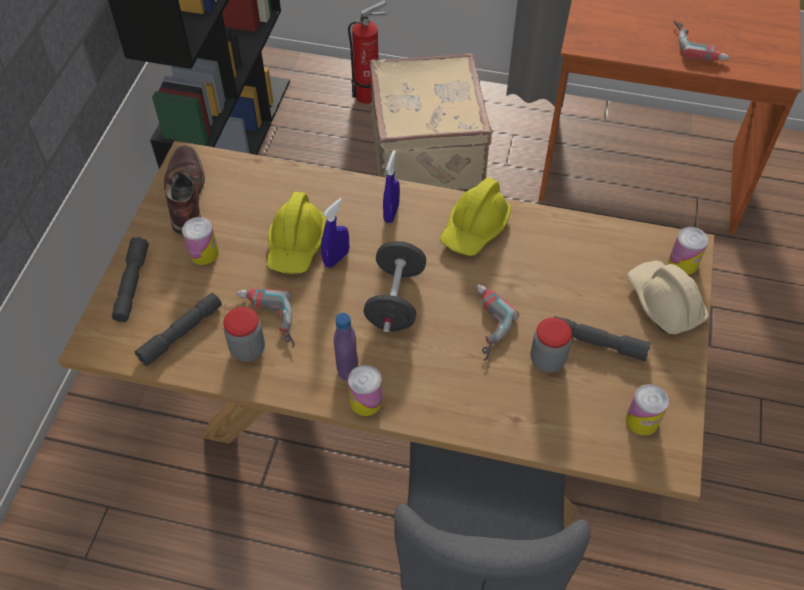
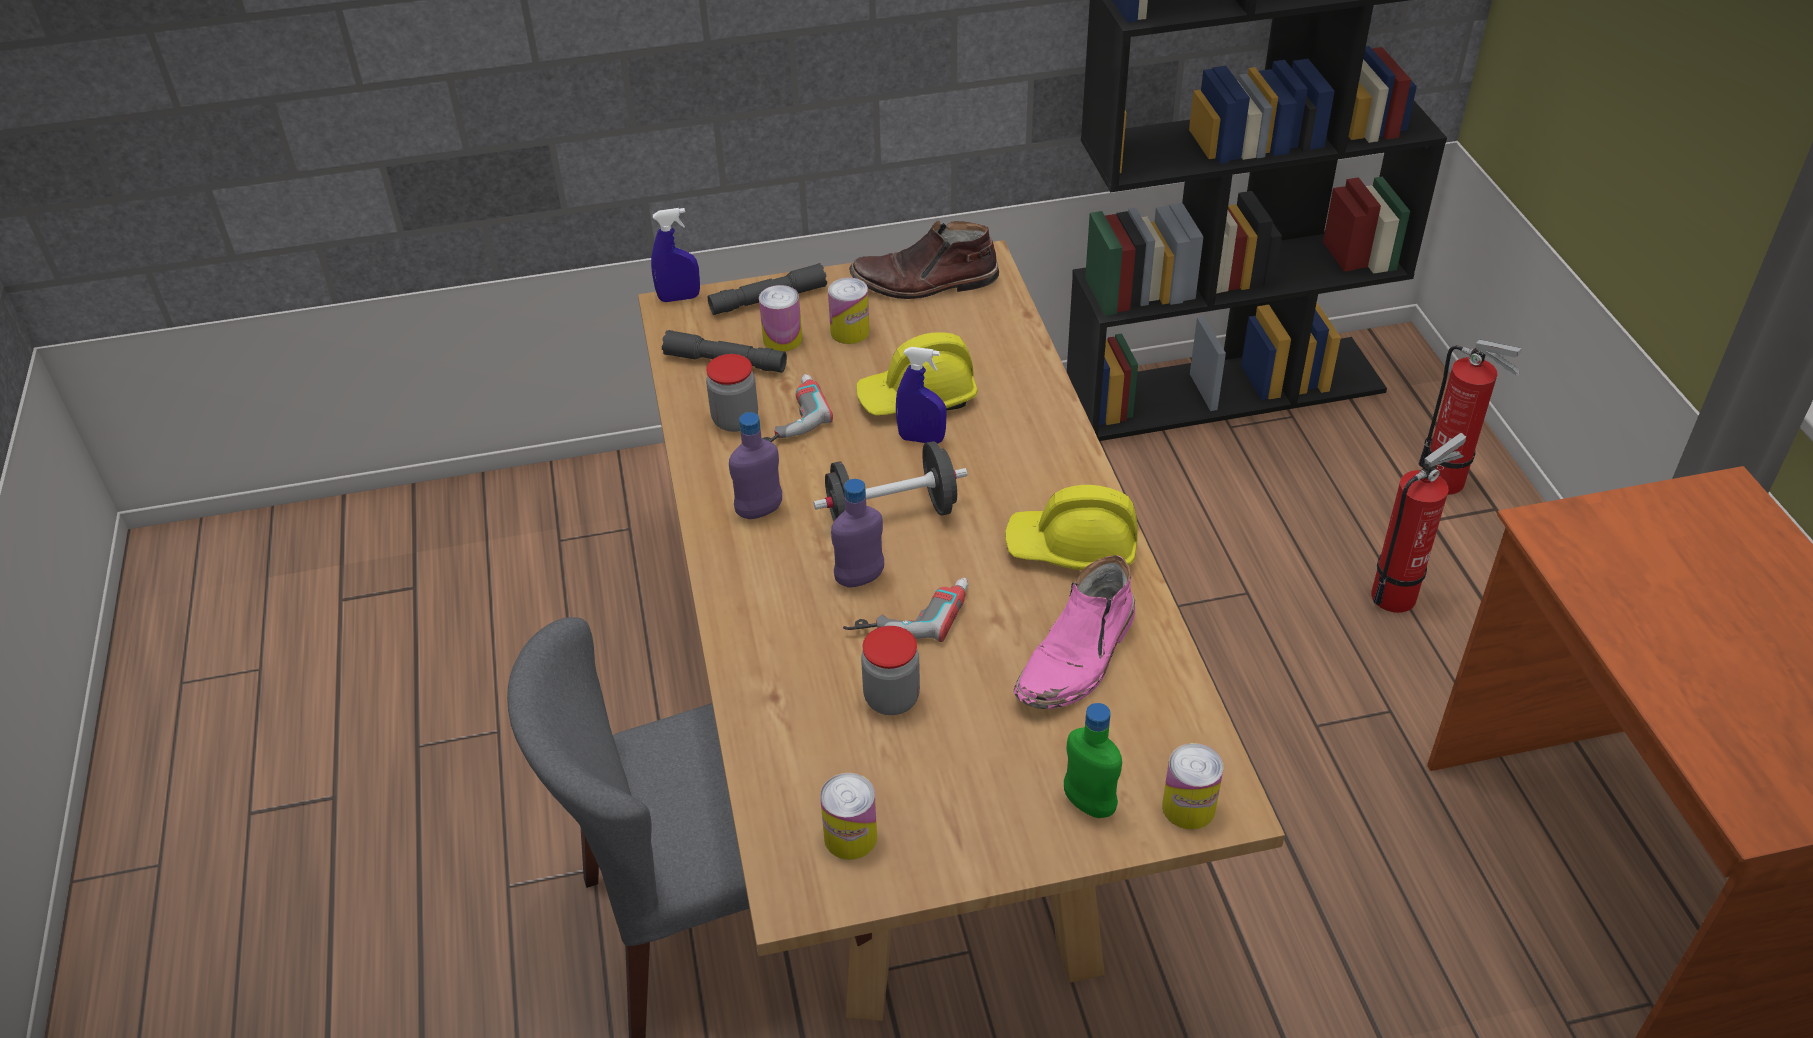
camera: 65 degrees right, 10 degrees down
brown boot [164,145,205,235] -> brown boot turned 150 degrees counterclockwise [849,221,999,299]
can [348,365,382,416] -> can moved to [759,285,802,352]
beige suitcase [370,53,493,190] -> fire extinguisher [1371,433,1466,613]
blue spray bottle [383,150,400,223] -> blue spray bottle moved to [651,208,700,302]
grey flashlight [554,316,651,361] -> none
beige hard hat [627,260,709,334] -> green bottle [1064,703,1122,818]
power drill [674,20,730,62] -> none
none -> purple bottle [831,479,884,588]
none -> pink boot [1014,555,1135,709]

